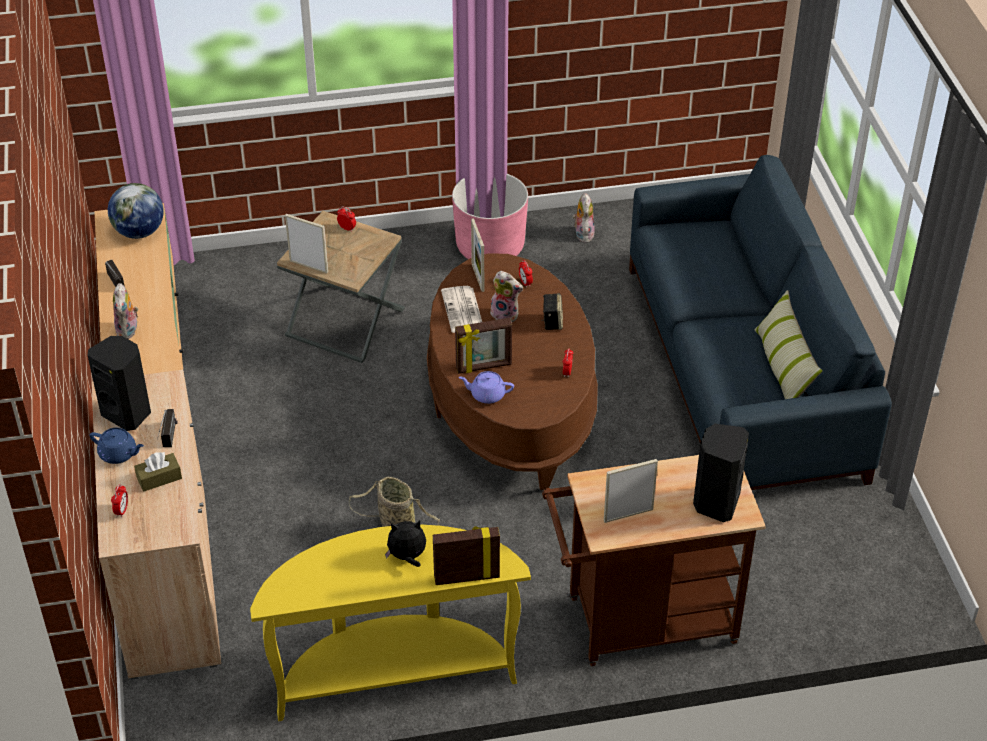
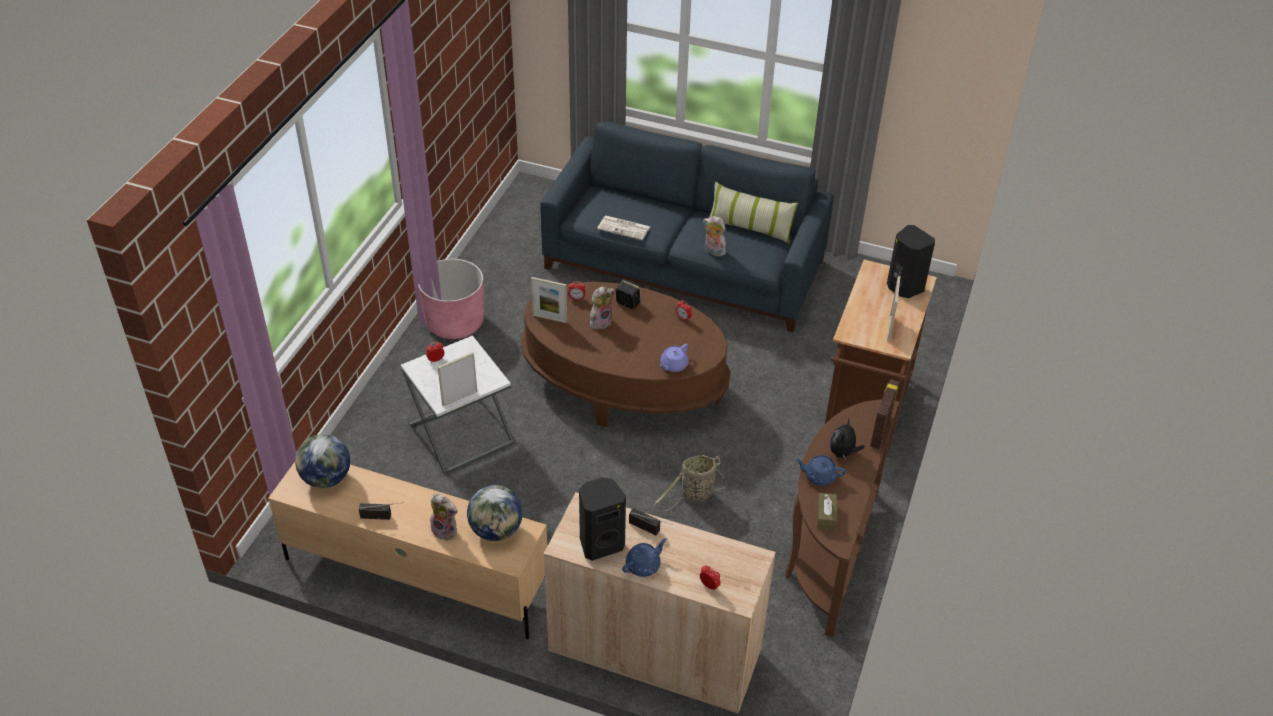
camera: 60 degrees left, 0 degrees up
brown tissue box [134,452,182,492] -> brown tissue box moved to [817,493,837,530]
yellow console table [250,525,531,721] -> brown console table [785,400,899,637]
brown side table [277,211,405,363] -> white side table [401,336,515,474]
newspaper [441,286,482,333] -> newspaper moved to [597,215,650,240]
picture frame [455,318,512,374] -> none
plush toy [573,193,595,243] -> plush toy moved to [703,216,726,257]
none -> globe [467,485,523,541]
none -> blue teapot [795,455,846,486]

